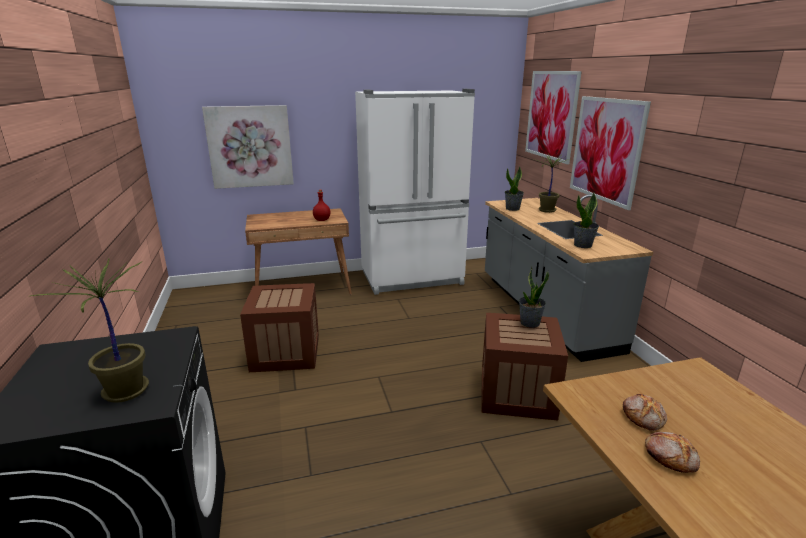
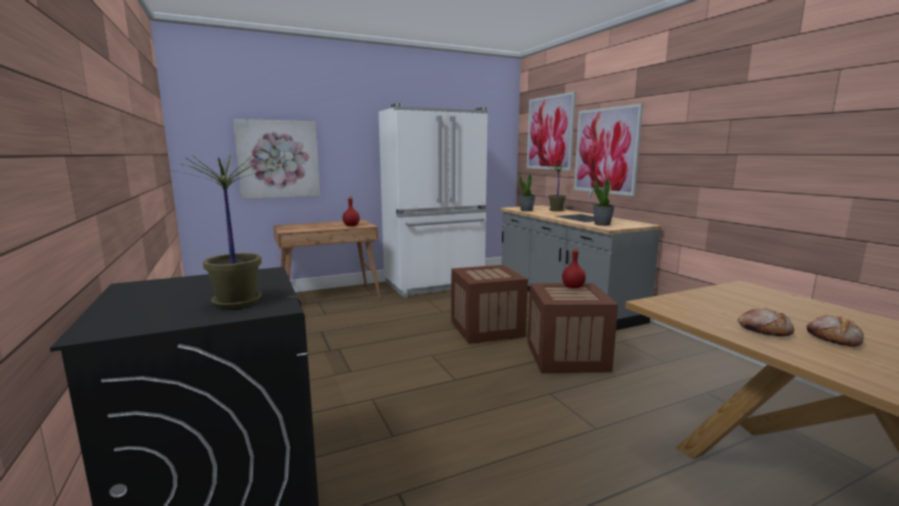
camera: 10 degrees left, 10 degrees down
crate [240,283,319,372] -> crate moved to [451,265,528,344]
potted plant [519,267,549,328] -> red bottle [562,248,586,288]
bread [623,394,667,431] -> bread moved to [806,315,864,347]

